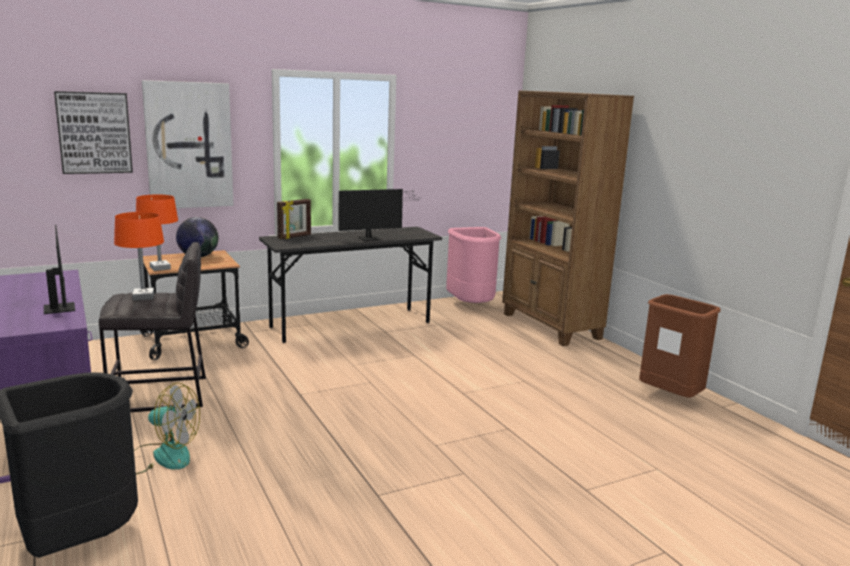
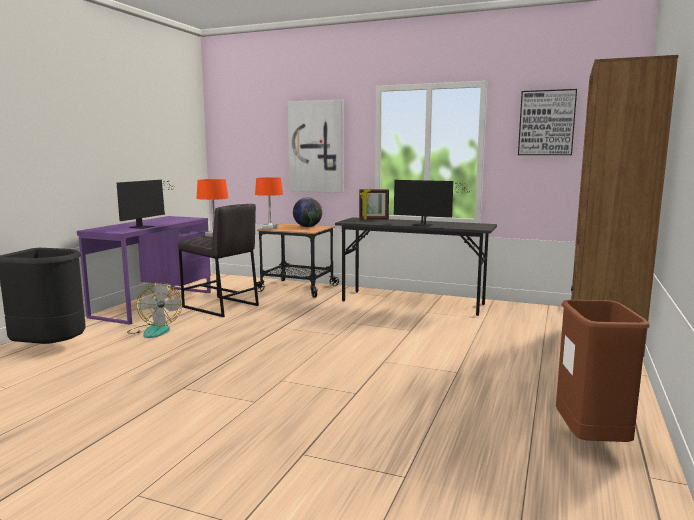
camera: 50 degrees right, 5 degrees down
picture [54,91,133,174] -> picture moved to [518,89,577,155]
pink trash can [446,227,501,303] -> none

